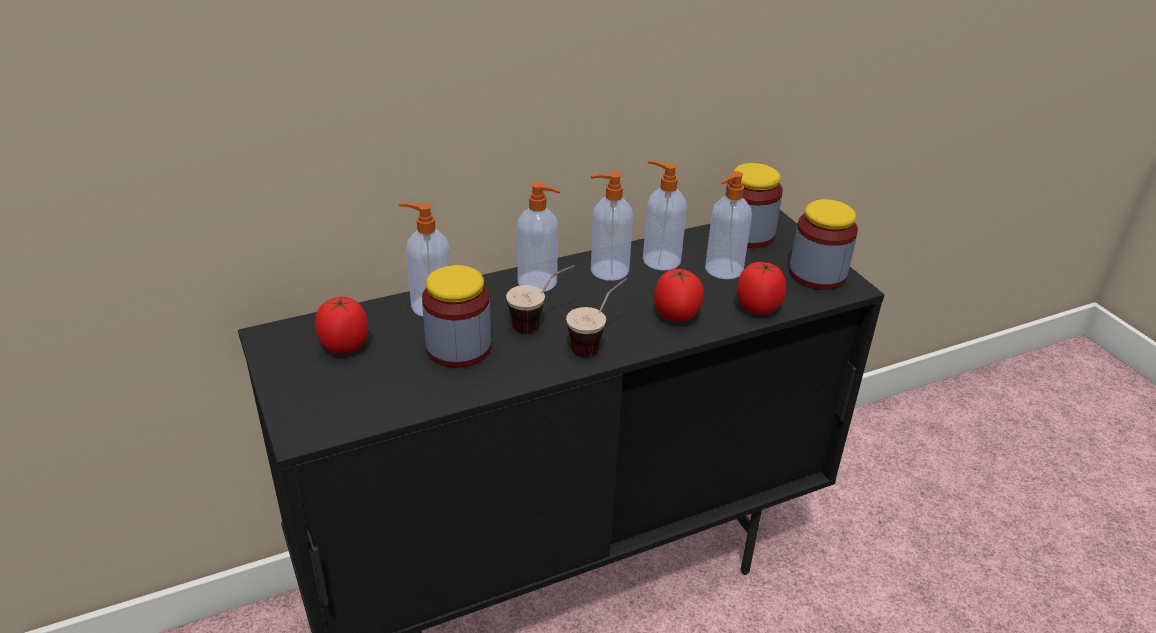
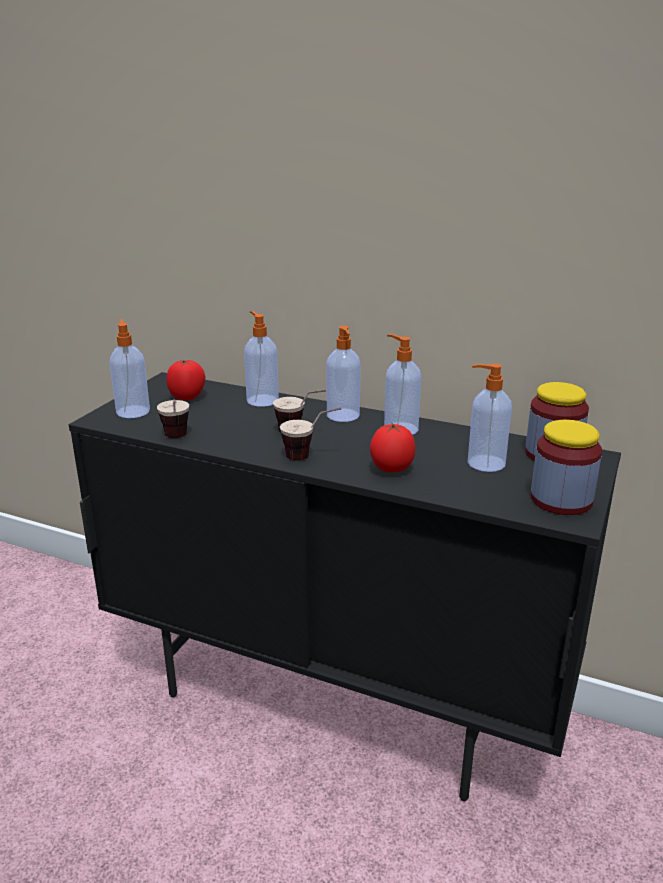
camera: 50 degrees right, 10 degrees down
jar [422,265,491,368] -> none
soap dispenser [643,161,687,271] -> soap dispenser moved to [110,319,150,418]
tomato [737,262,786,315] -> none
none -> cup [157,400,189,438]

